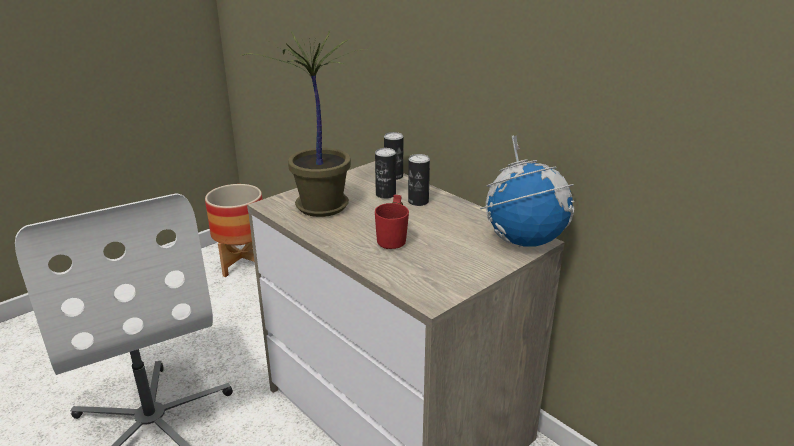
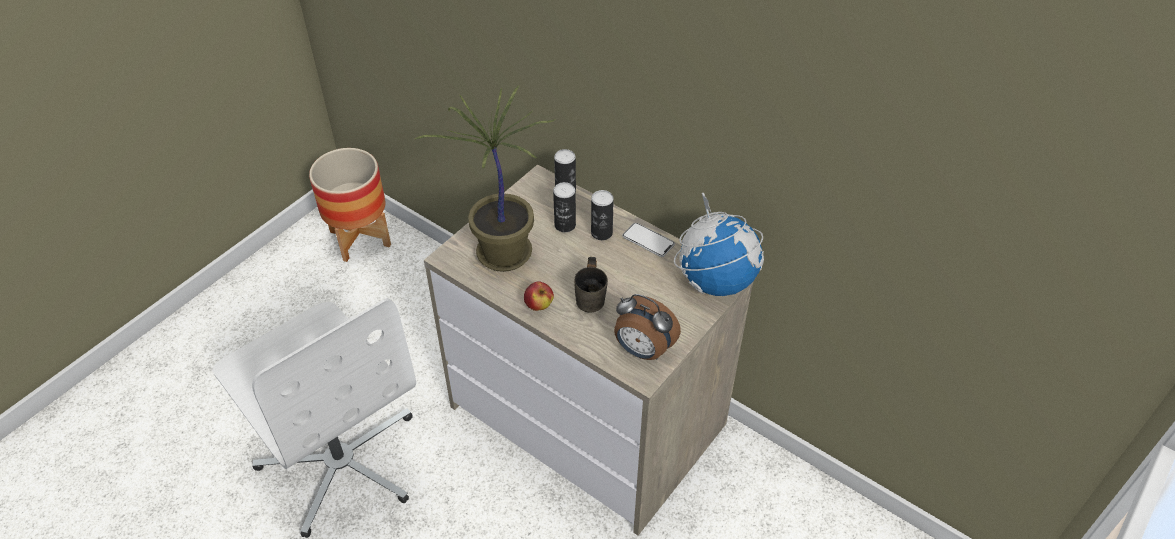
camera: 10 degrees left, 20 degrees up
red mug [375,195,409,249] -> grey mug [574,257,608,313]
none -> apple [524,281,554,311]
none -> alarm clock [614,294,681,360]
none -> phone [622,223,675,257]

